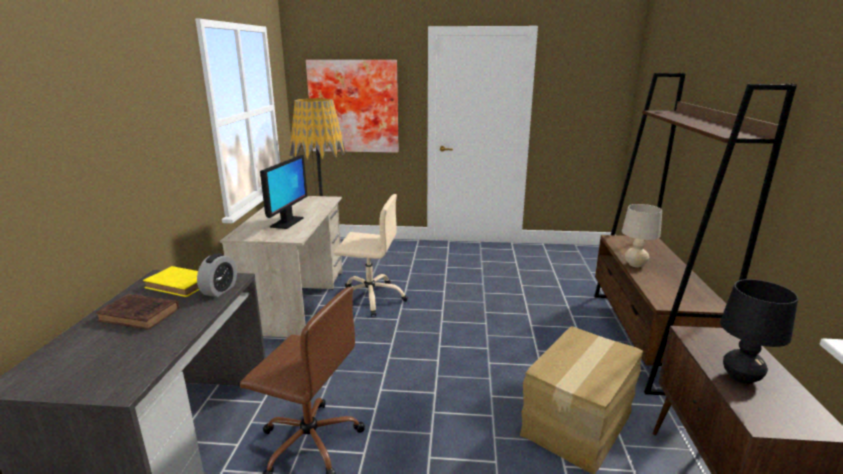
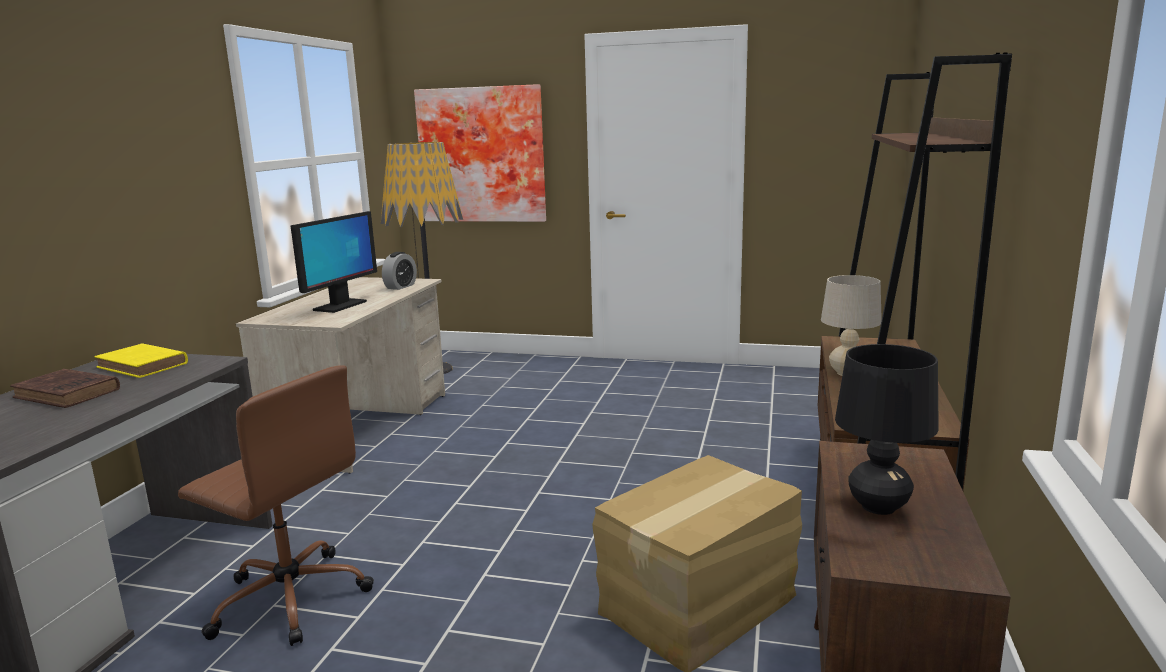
camera: 10 degrees right, 5 degrees down
alarm clock [197,253,237,297] -> alarm clock moved to [382,252,417,290]
beige office chair [334,194,408,317] -> none

